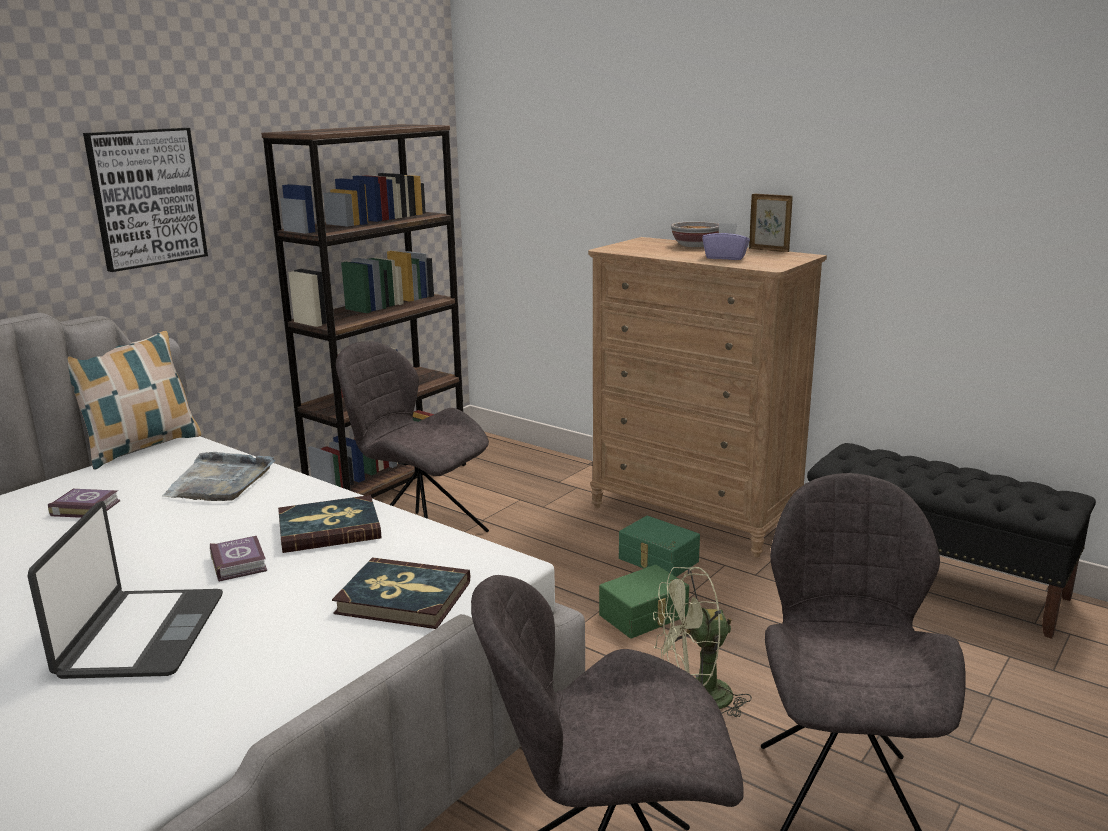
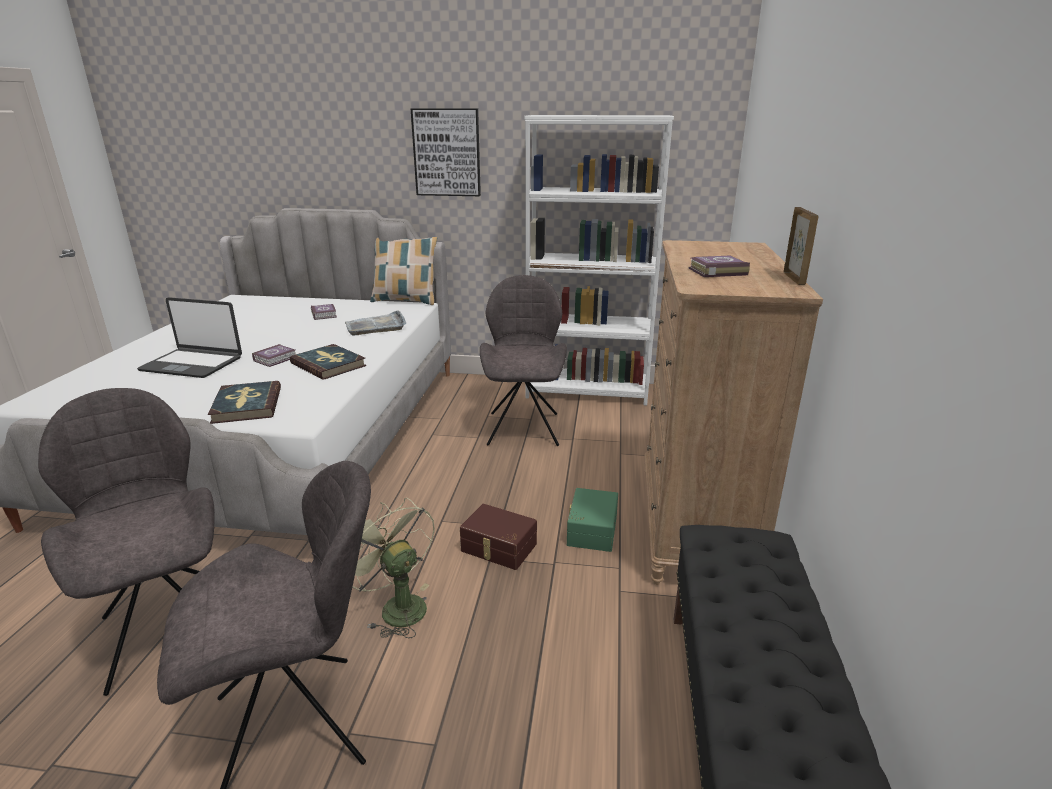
camera: 60 degrees right, 5 degrees up
laptop [27,501,223,679] -> laptop turned 45 degrees clockwise [137,297,242,378]
brown bookcase [261,124,466,498] -> white bookcase [524,115,674,406]
green storage box [599,565,689,638] -> brown storage box [460,504,537,570]
bowl [671,221,719,247] -> none
purple tissue box [702,223,750,260] -> book [689,256,750,277]

